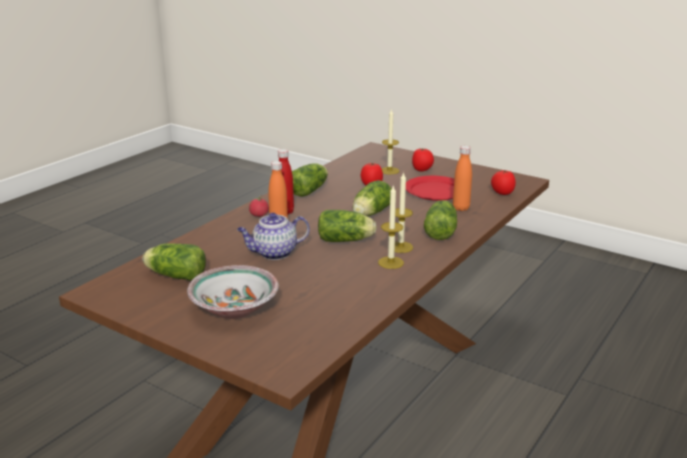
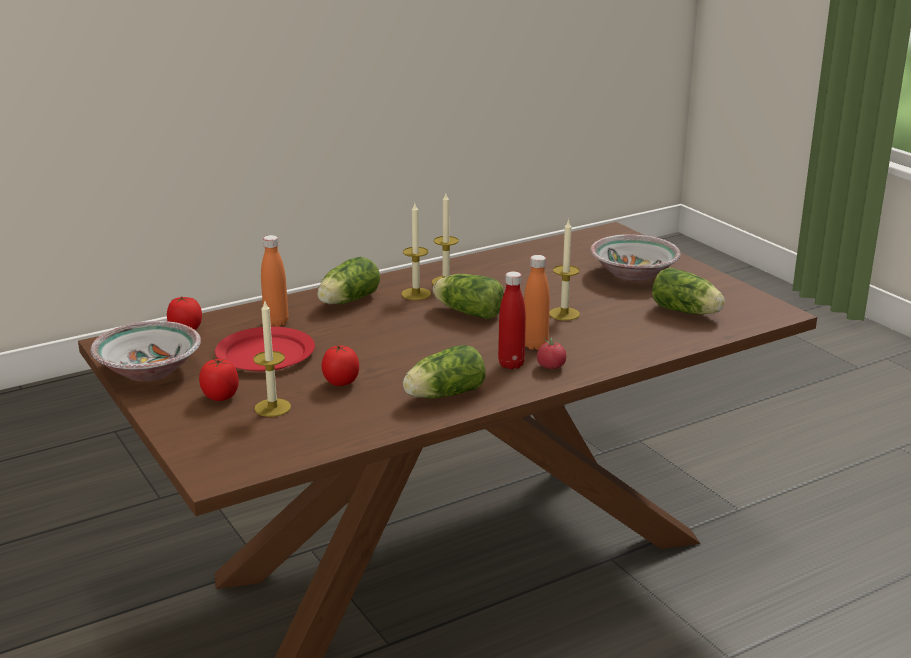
camera: 155 degrees left, 0 degrees up
teapot [237,213,310,260] -> candle [549,219,580,321]
lettuce [353,180,392,216] -> none
none -> bowl [90,321,201,381]

